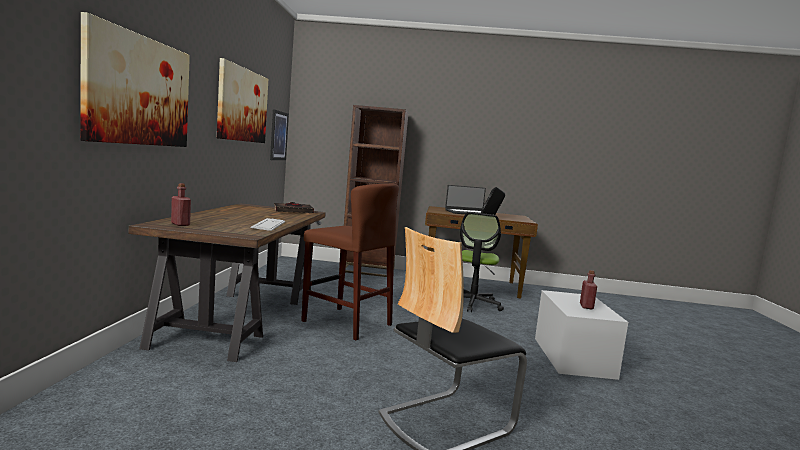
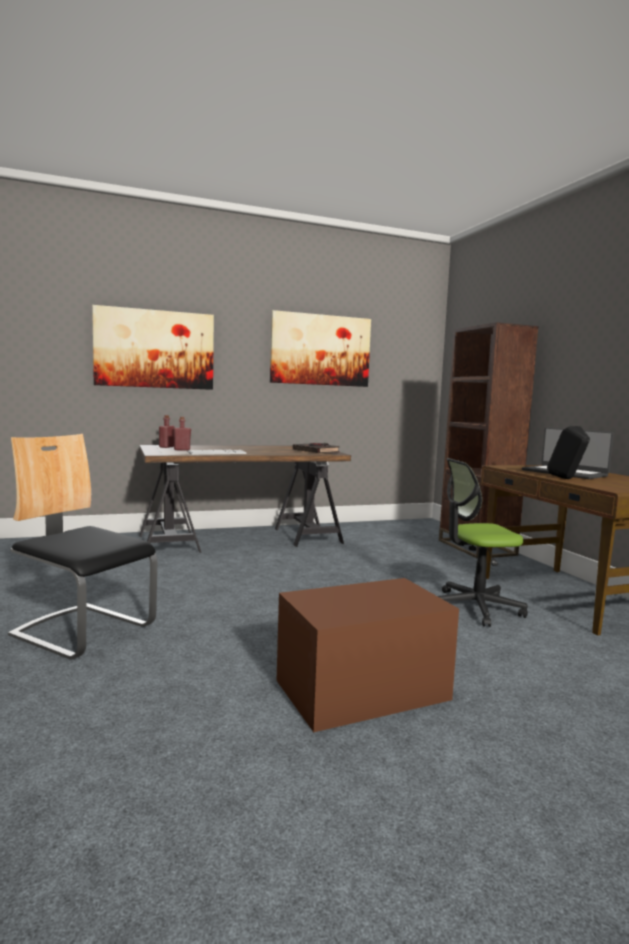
camera: 65 degrees right, 0 degrees up
picture [270,110,289,160] -> none
brown stool [301,184,399,340] -> none
white storage box [535,290,628,380] -> brown storage box [276,578,459,732]
red bottle [580,270,597,309] -> red bottle moved to [173,417,191,450]

